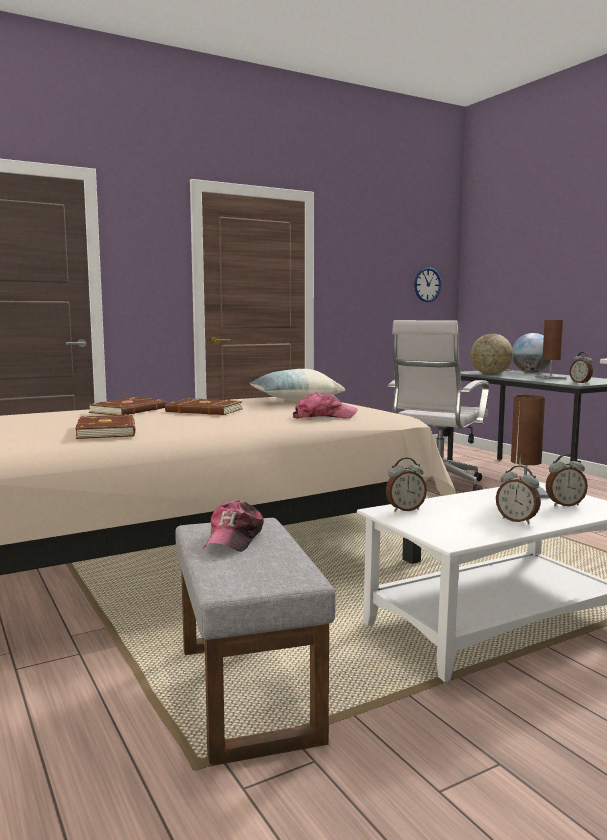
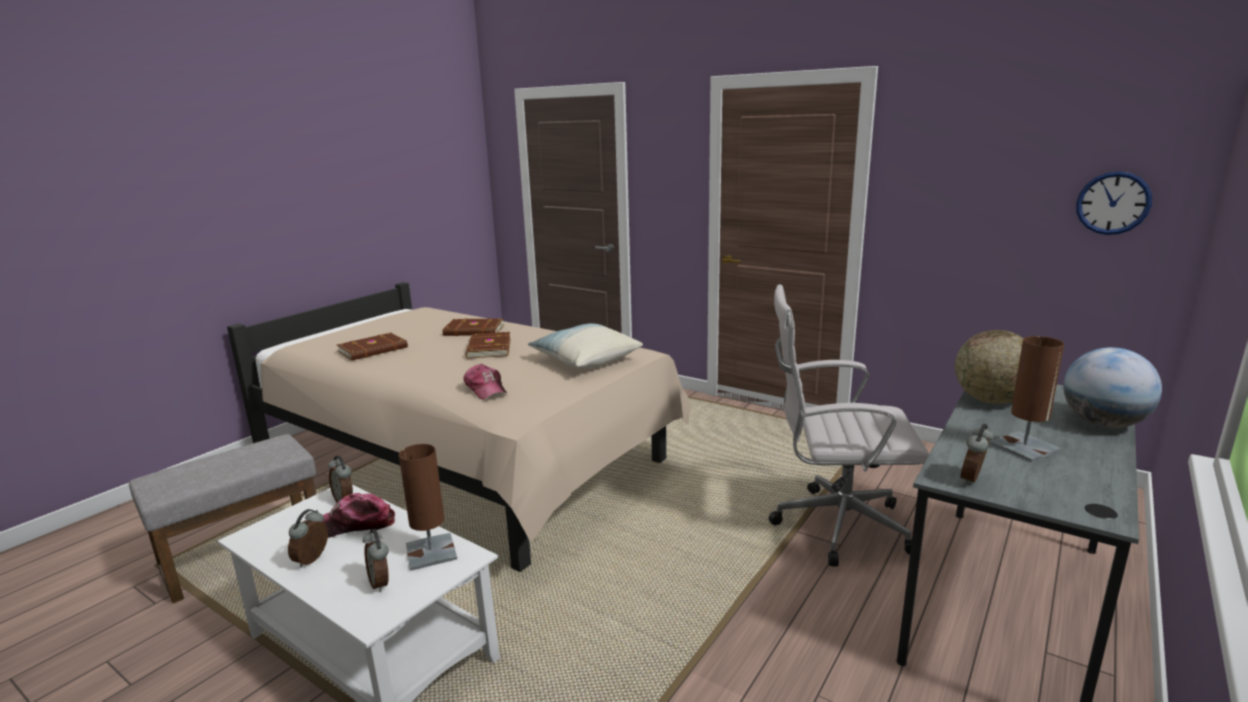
camera: 65 degrees right, 10 degrees up
cap [203,500,264,552] -> cap moved to [321,493,395,538]

